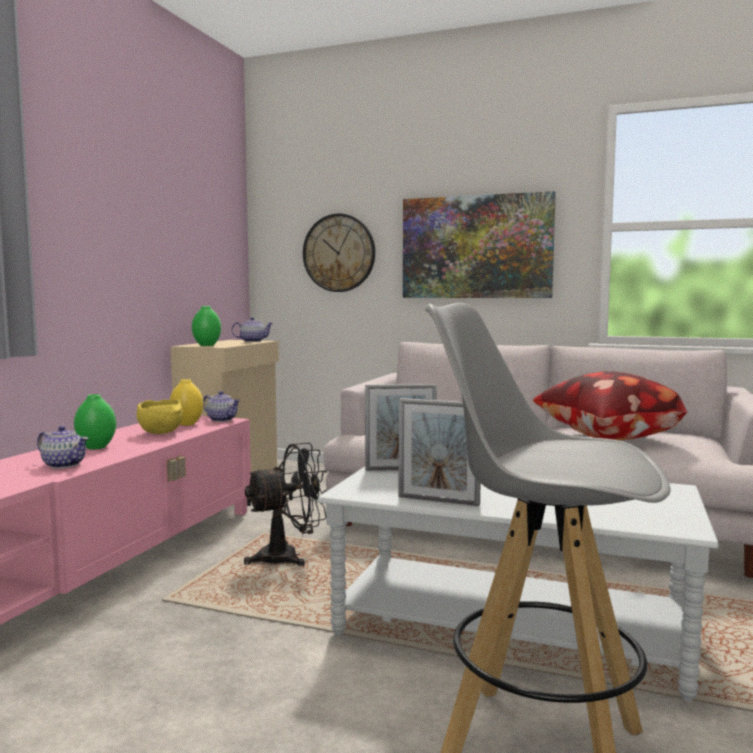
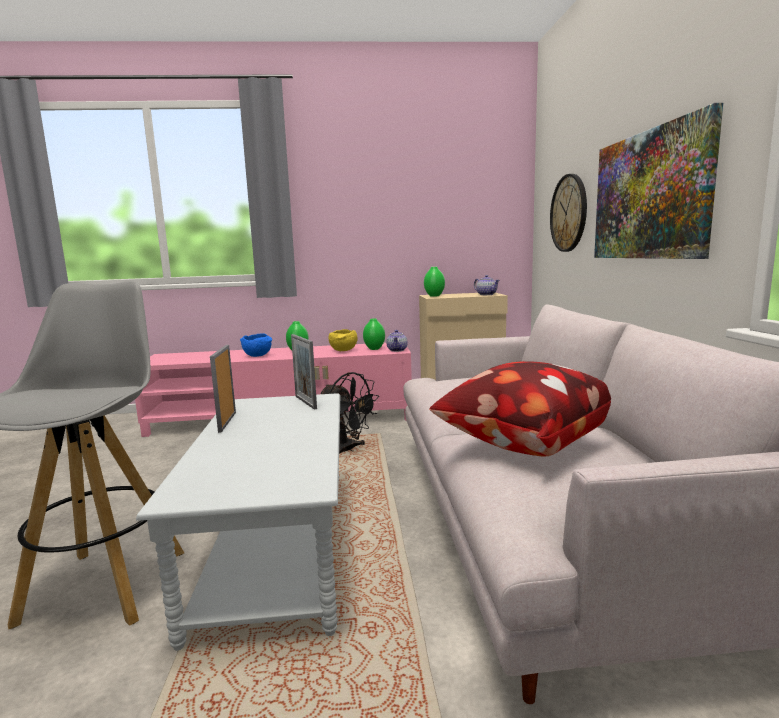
camera: 65 degrees right, 5 degrees up
teapot [37,426,89,469] -> blue bowl [240,333,272,357]
yellow vase [169,379,204,426] -> green vase [363,319,385,350]

